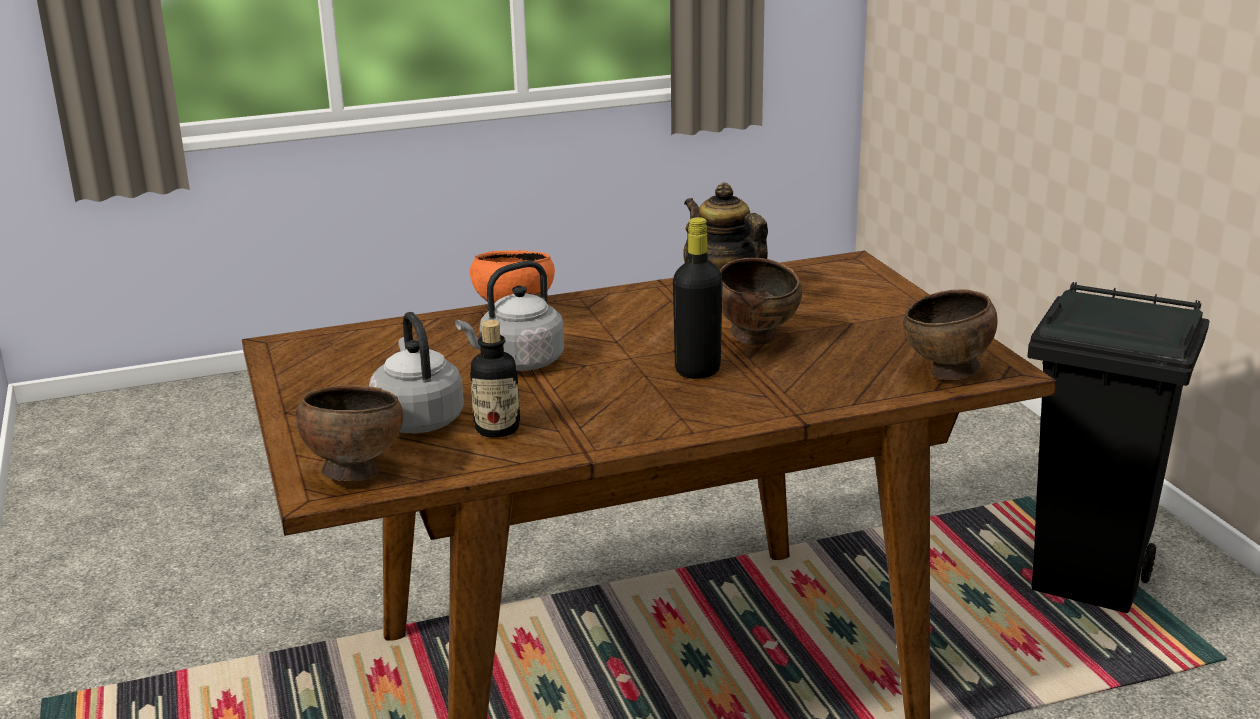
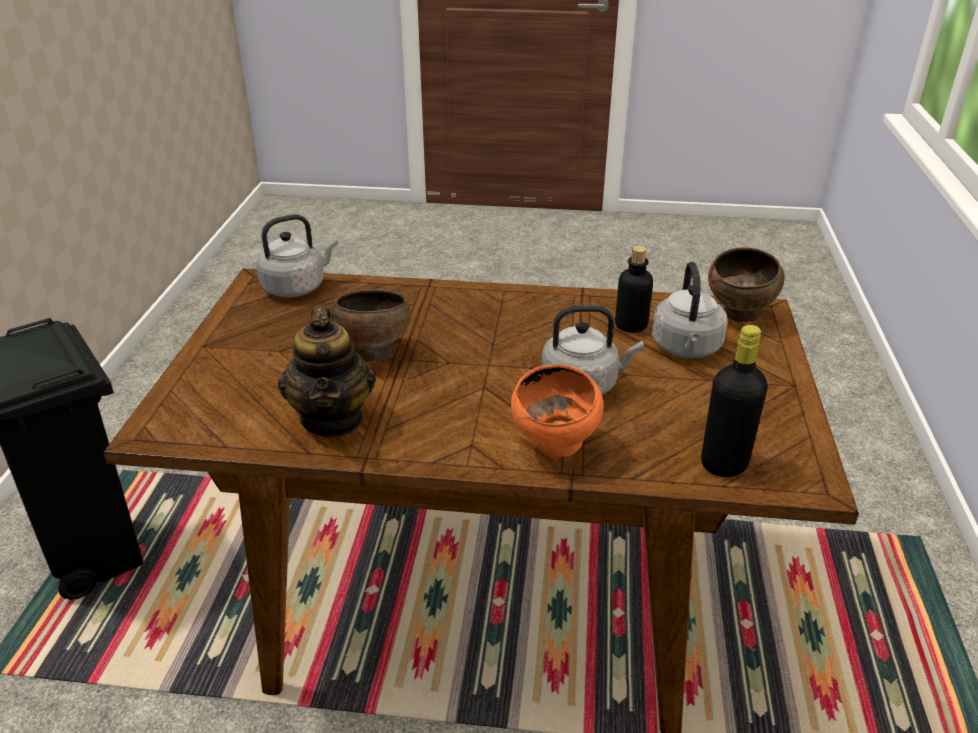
camera: 155 degrees left, 10 degrees up
black bottle [673,217,723,379] -> black bottle moved to [701,325,768,477]
brown bowl [903,289,997,381] -> grey kettle [256,214,338,298]

